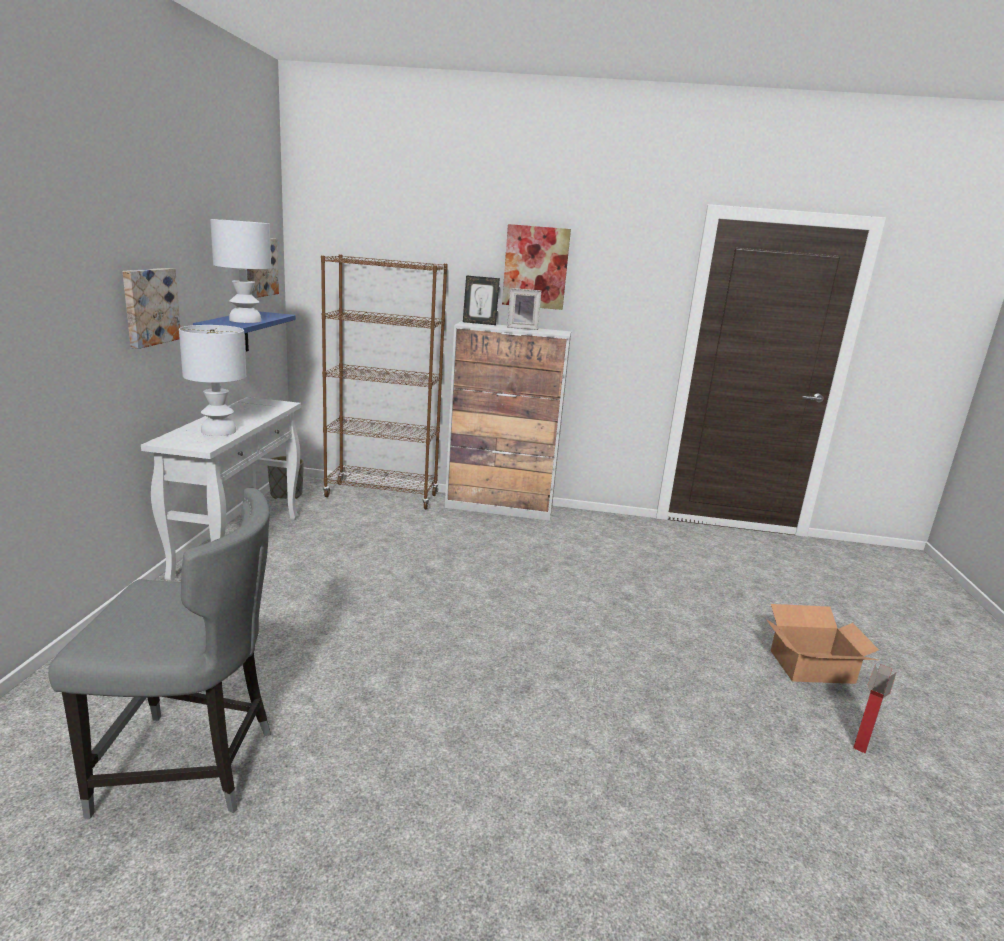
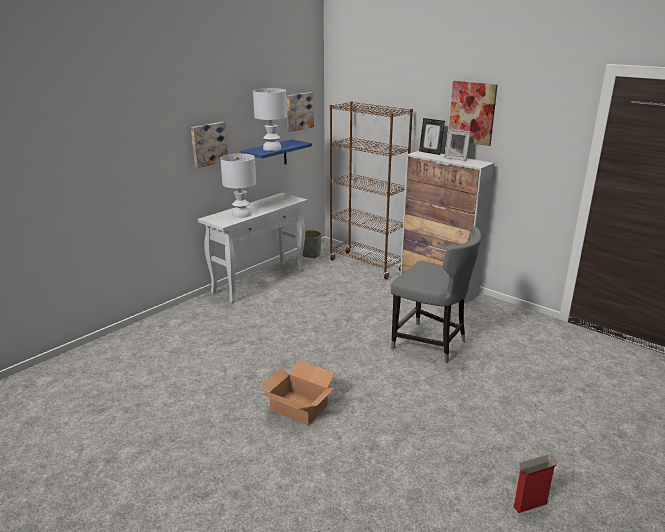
camera: 35 degrees right, 5 degrees up
grey chair [48,487,271,819] -> grey chair moved to [391,226,481,363]
cardboard box [766,604,879,684] -> cardboard box moved to [259,360,335,425]

